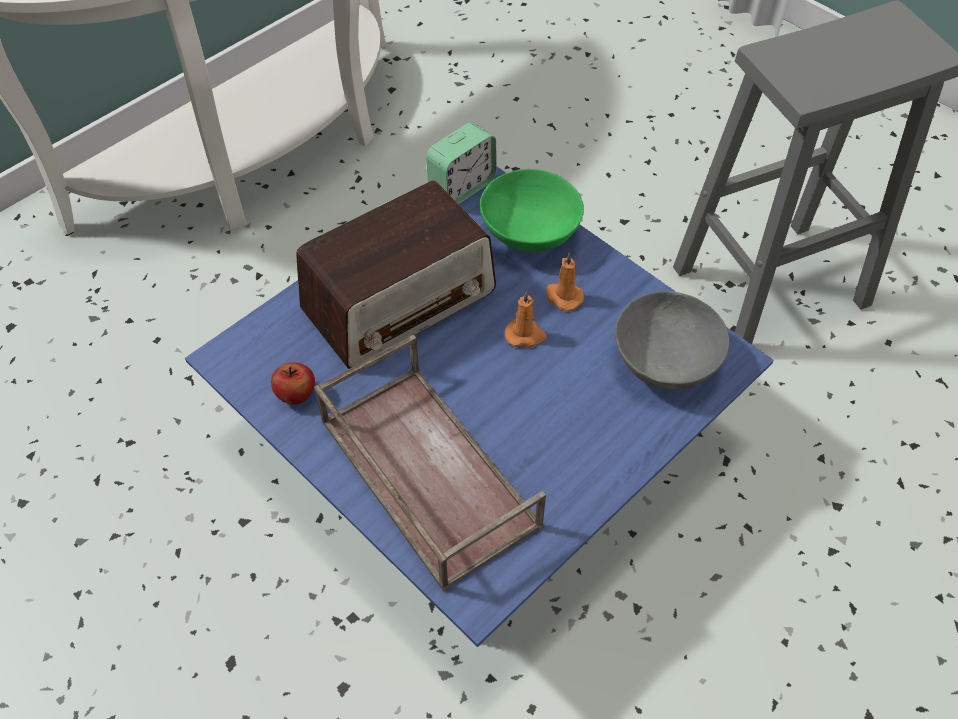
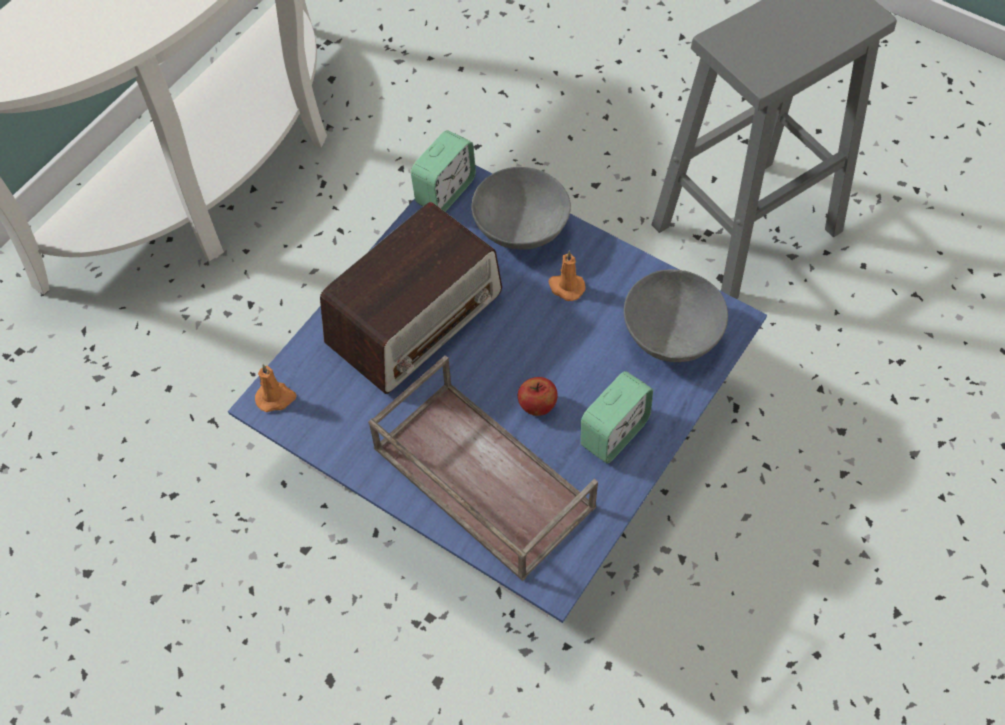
camera: 10 degrees left, 5 degrees up
apple [271,362,315,405] -> apple moved to [518,377,558,416]
green bowl [480,169,584,252] -> grey bowl [471,167,571,250]
orange candle [505,291,547,347] -> orange candle moved to [255,364,297,412]
none -> alarm clock [581,371,653,464]

